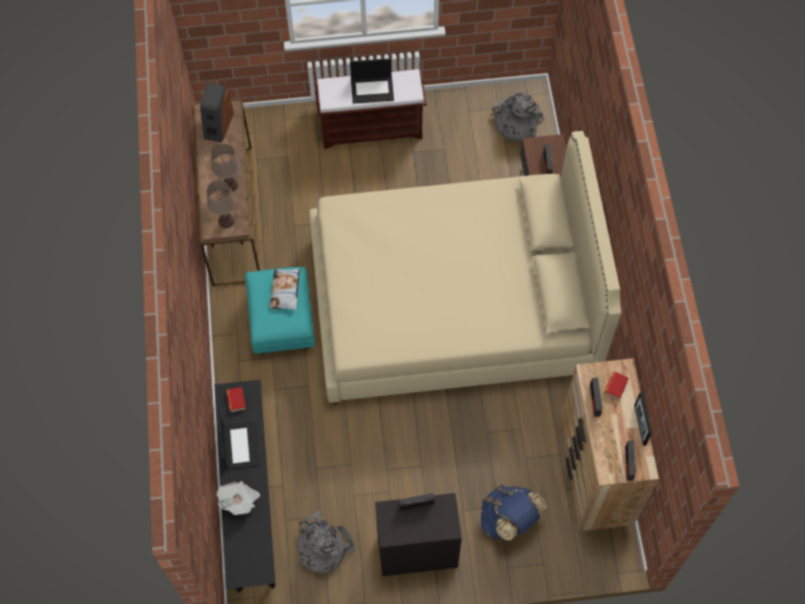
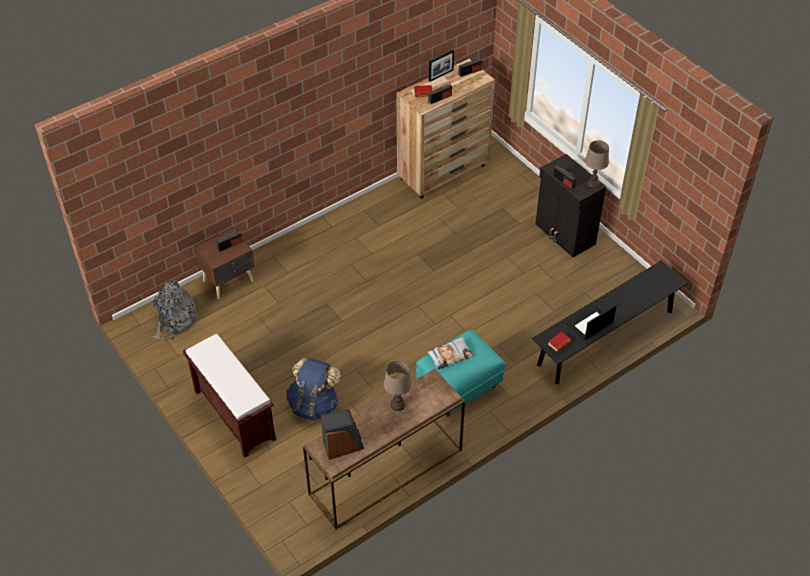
camera: 120 degrees left, 15 degrees down
brown table lamp [207,180,236,228] -> brown table lamp moved to [585,140,609,188]
newspaper [217,481,260,515] -> none
grey backpack [297,511,355,574] -> none
beige bed [309,131,621,405] -> none
laptop [350,58,394,104] -> none
blue backpack [481,485,547,540] -> blue backpack moved to [286,358,341,421]

